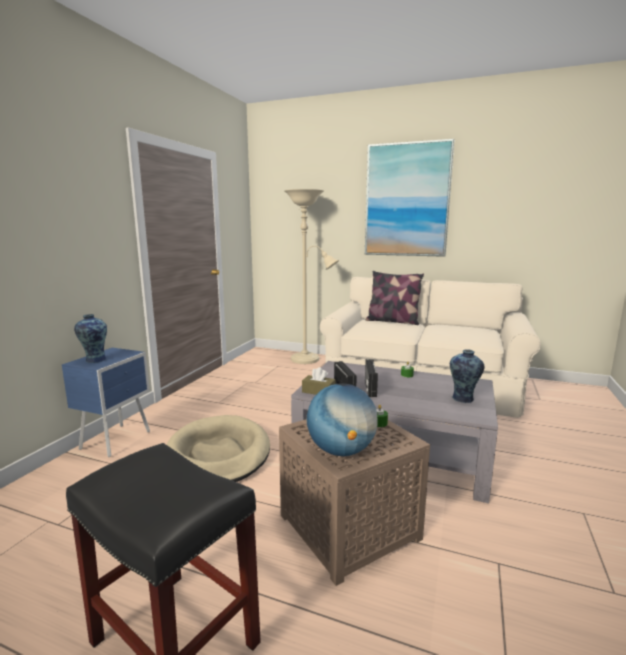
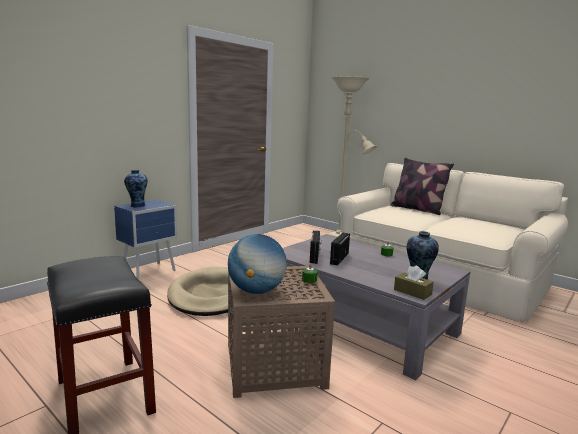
camera: 20 degrees right, 0 degrees up
brown tissue box [302,367,335,395] -> brown tissue box moved to [394,265,434,300]
picture [365,139,454,257] -> none

